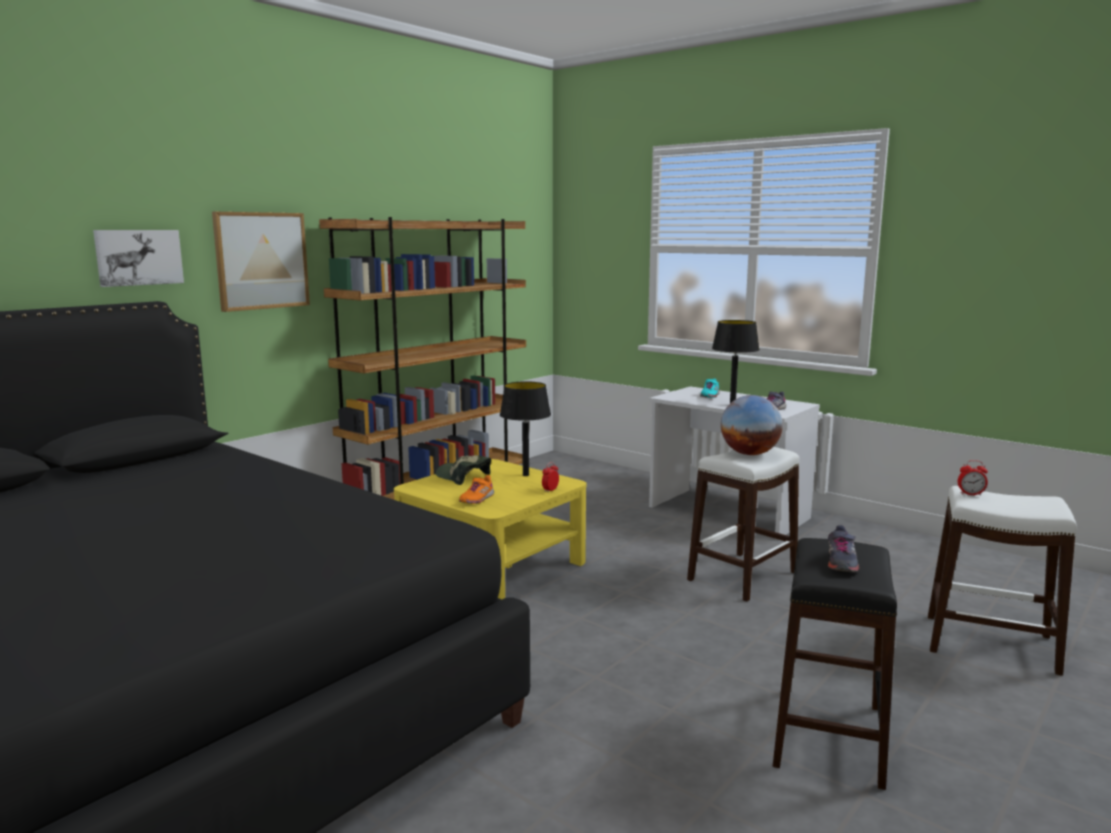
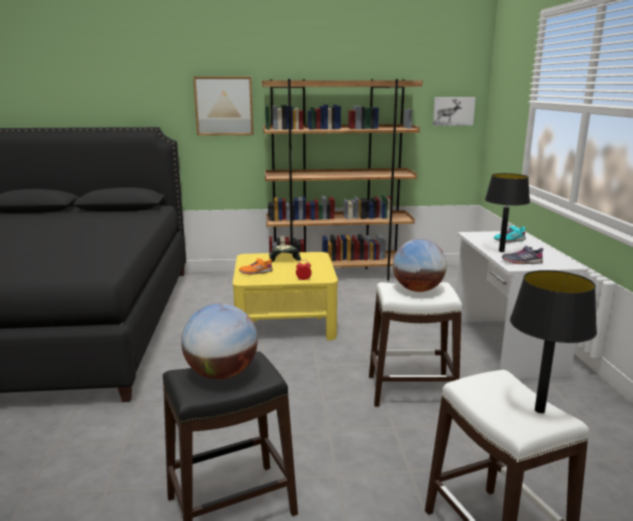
camera: 45 degrees right, 5 degrees up
picture [93,230,184,287] -> picture moved to [433,97,476,126]
black table lamp [500,381,551,476] -> black table lamp moved to [510,270,597,413]
grey shoe [828,525,859,572] -> globe [181,303,258,379]
alarm clock [958,460,988,496] -> none

